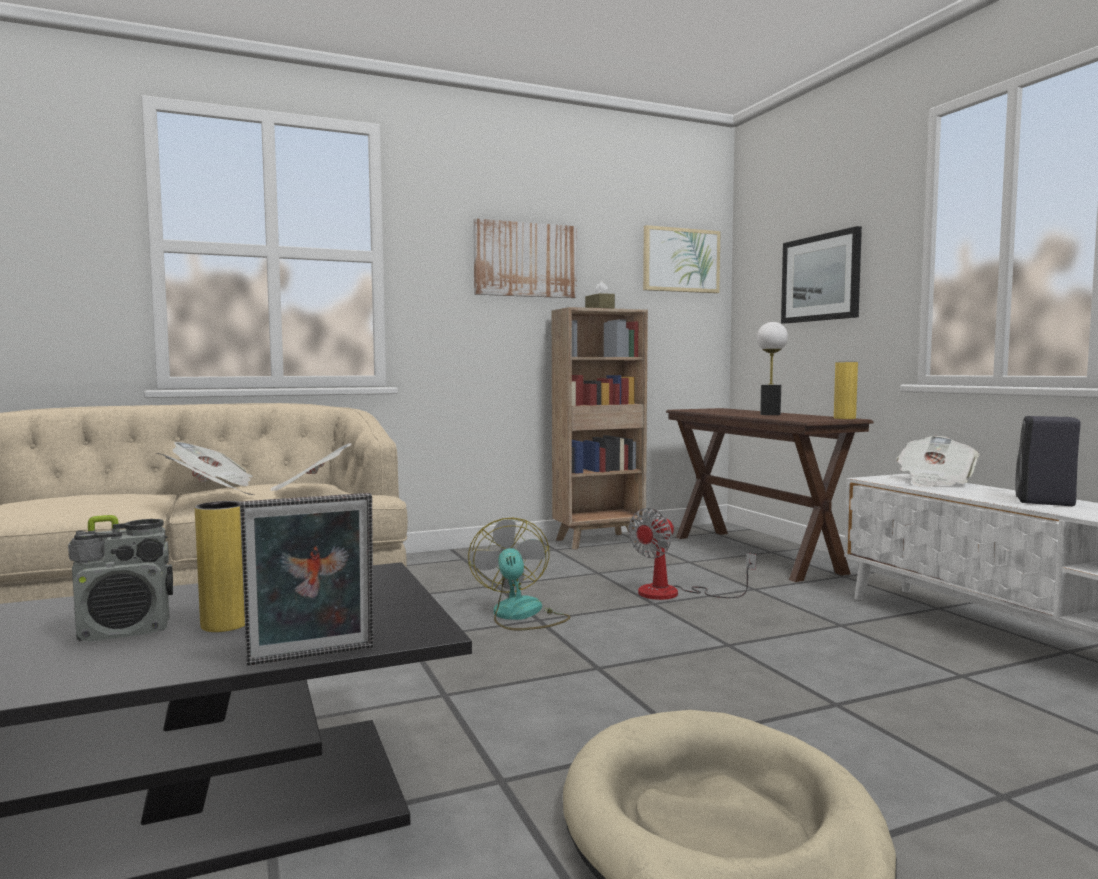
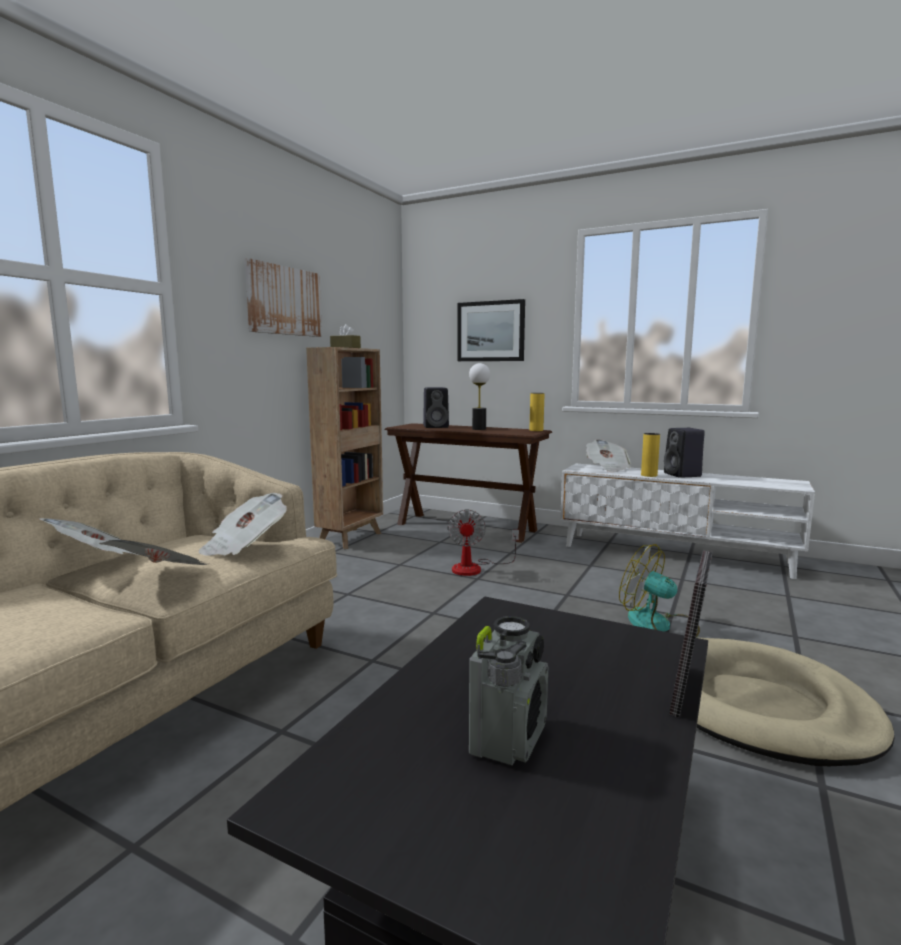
camera: 40 degrees left, 5 degrees up
yellow vase [195,501,245,632] -> yellow vase moved to [641,433,660,477]
fan [468,518,571,630] -> fan moved to [619,544,700,638]
picture [643,225,720,293] -> none
none -> black speaker [423,387,449,428]

